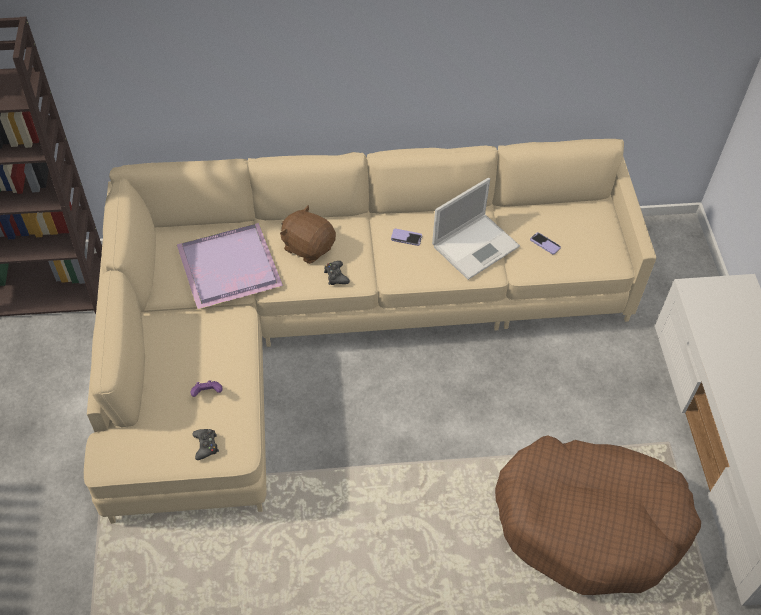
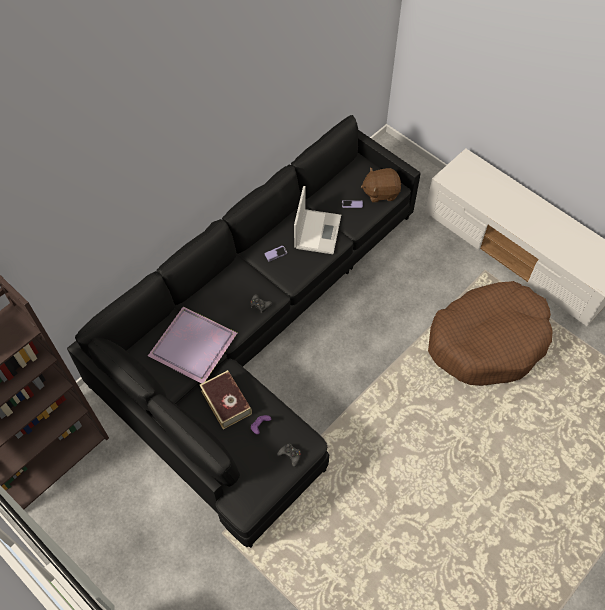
camera: 40 degrees left, 5 degrees up
beige sofa [84,139,656,524] -> black sofa [67,115,421,548]
brown plush toy [280,205,336,264] -> brown plush toy moved to [361,167,401,203]
none -> book [200,370,252,430]

